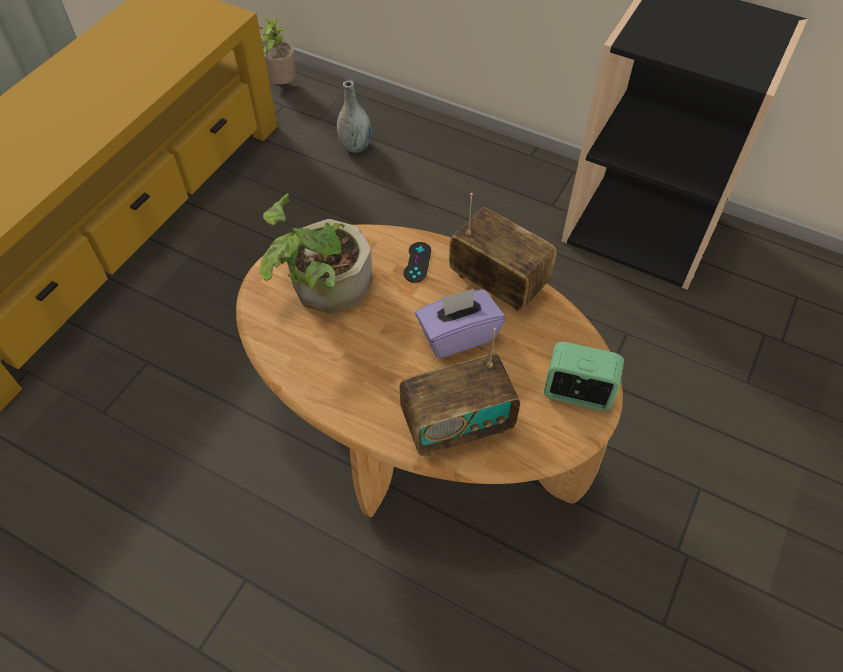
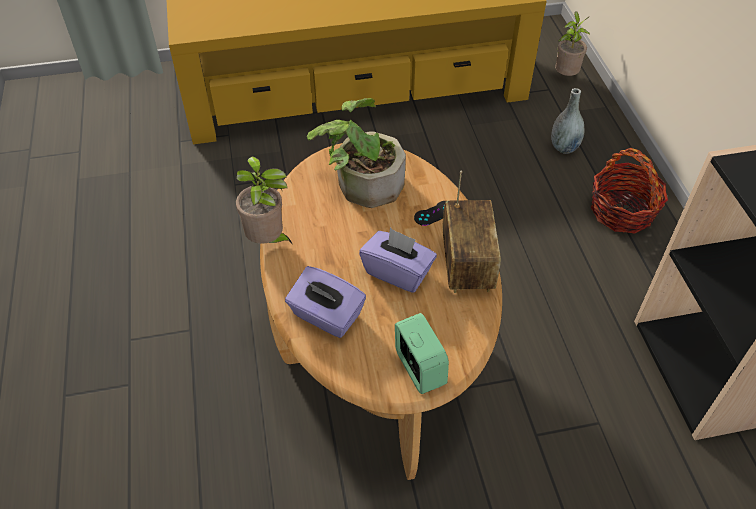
camera: 50 degrees right, 5 degrees down
radio [400,328,520,457] -> purple tissue box [285,266,366,338]
none -> potted plant [236,156,292,244]
none -> basket [591,148,668,234]

